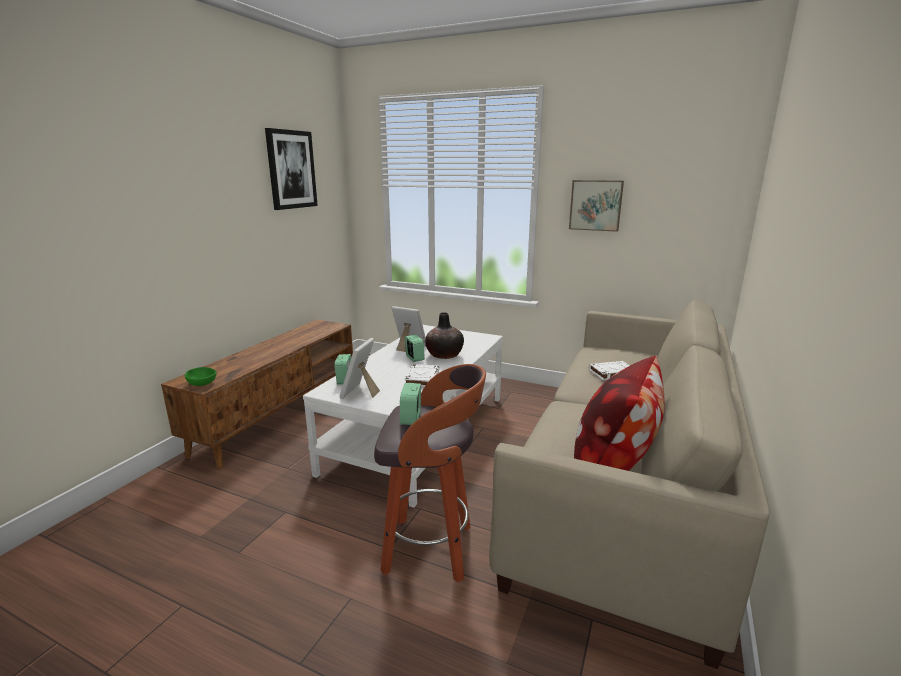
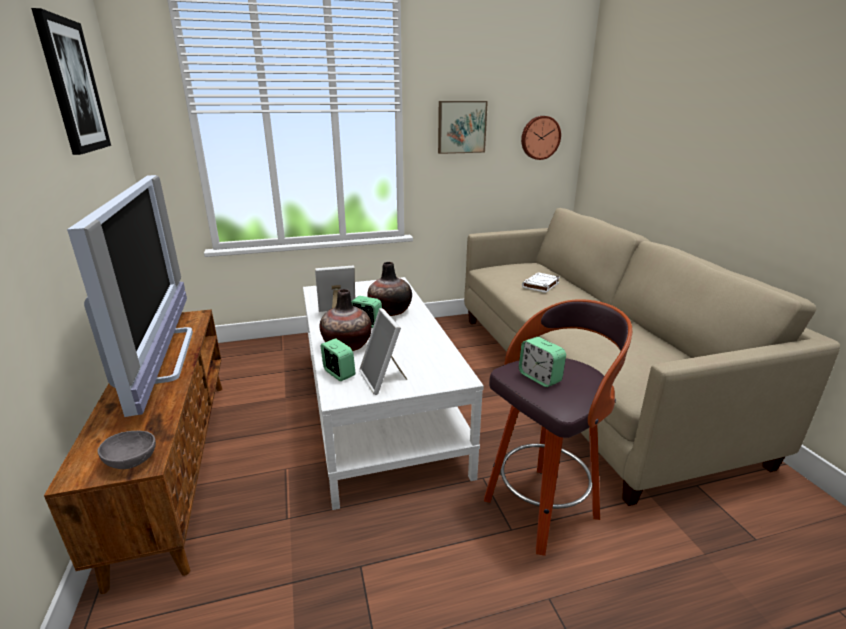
camera: 40 degrees left, 5 degrees up
green bowl [185,367,216,386] -> grey bowl [97,431,156,469]
white book [405,364,439,387] -> none
pillow [574,356,665,471] -> none
none -> television [67,175,193,417]
none -> vase [320,289,372,351]
none -> wall clock [521,116,561,160]

